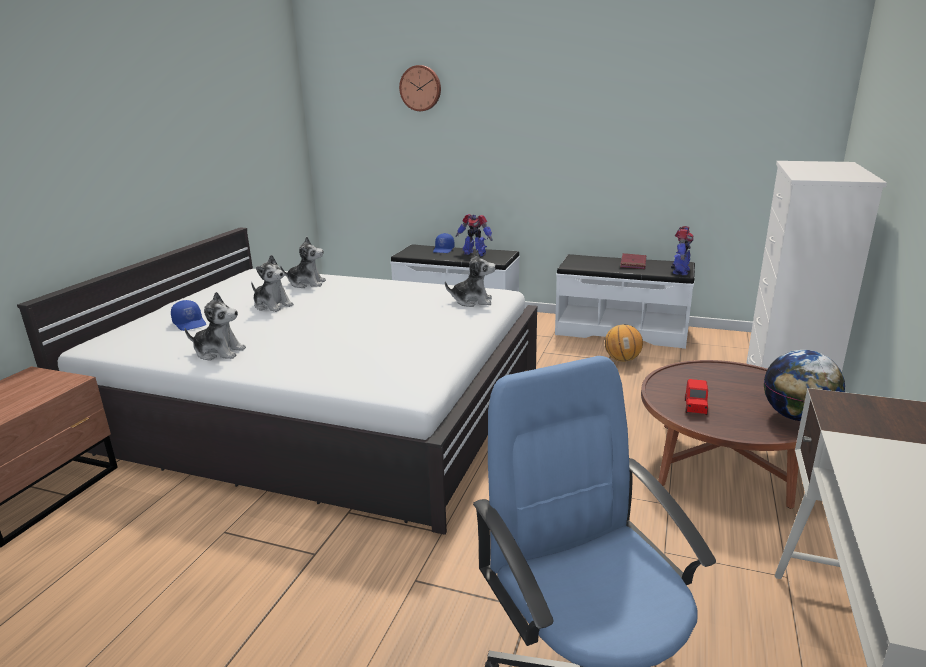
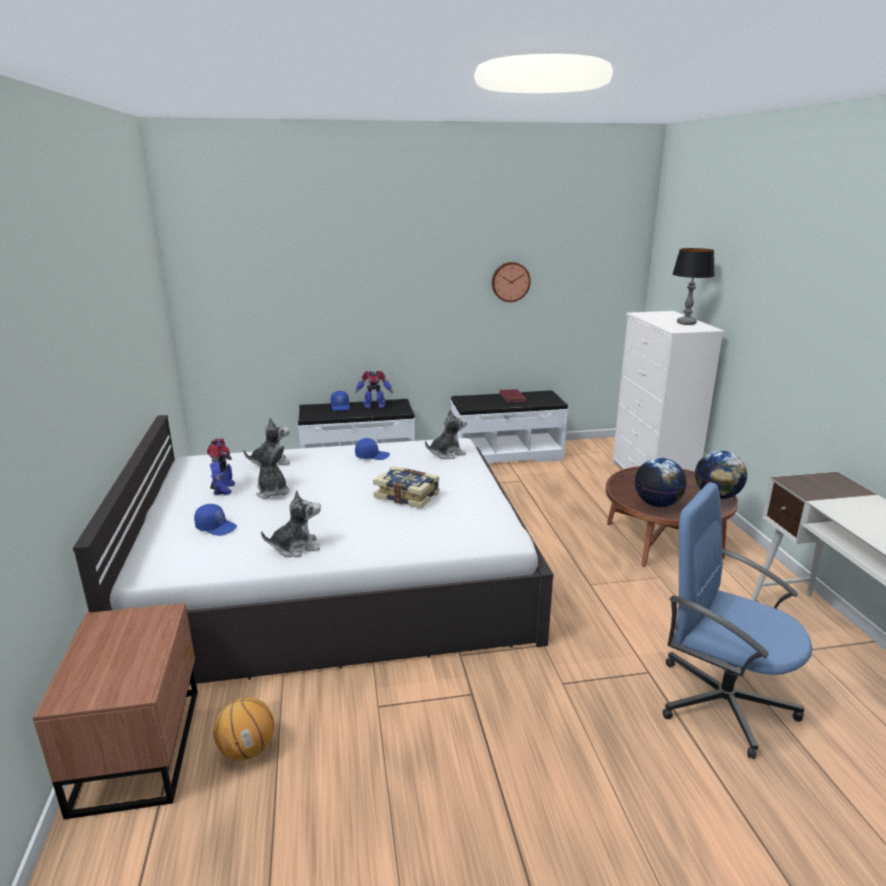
camera: 30 degrees left, 0 degrees up
plush toy [251,255,294,312] -> plush toy turned 120 degrees counterclockwise [256,442,290,499]
wall clock [399,65,441,111] -> wall clock moved to [492,262,531,302]
basketball [605,325,643,362] -> basketball moved to [214,697,274,760]
toy robot [671,226,693,275] -> toy robot moved to [207,438,235,495]
red toy car [685,379,708,415] -> globe [635,457,687,507]
none -> blue cap [355,438,390,460]
none -> book [373,466,440,509]
none -> table lamp [672,248,715,325]

